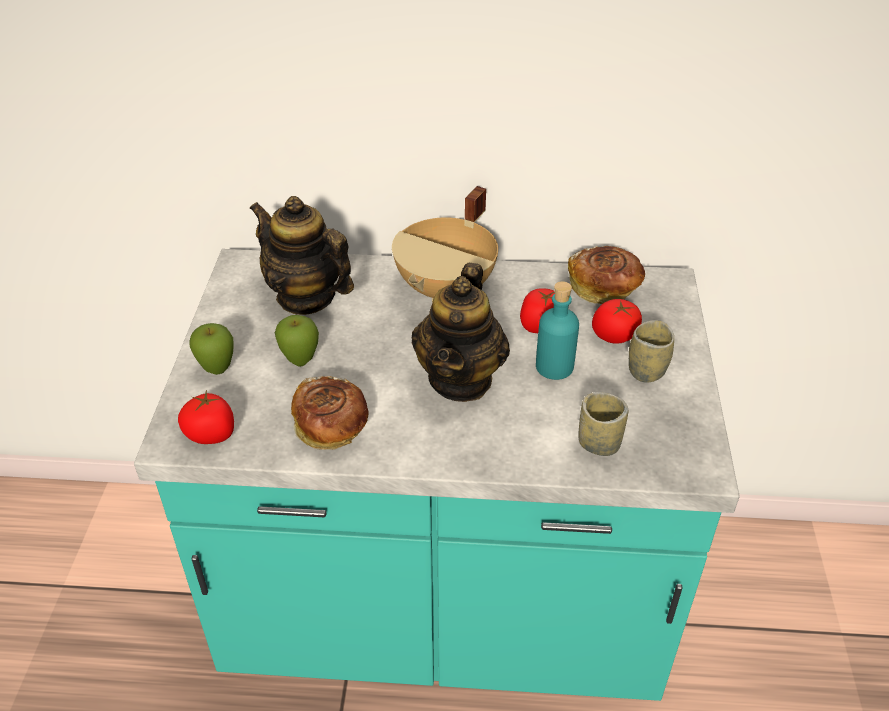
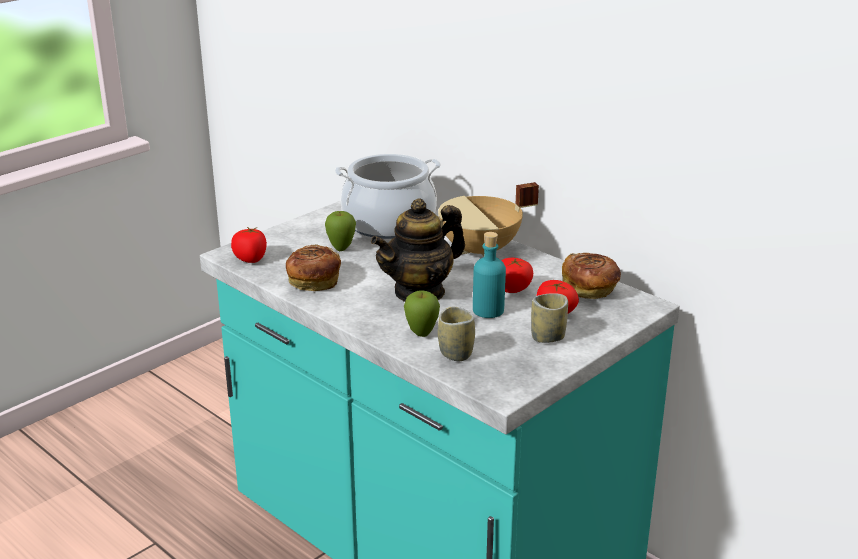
camera: 40 degrees right, 15 degrees down
apple [189,323,234,375] -> apple moved to [404,290,440,337]
teapot [249,196,354,315] -> cooking pot [335,154,441,239]

